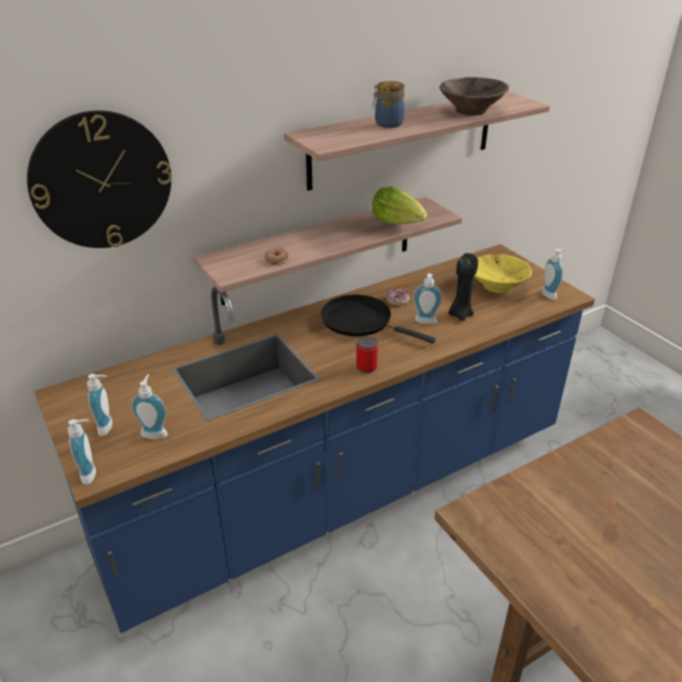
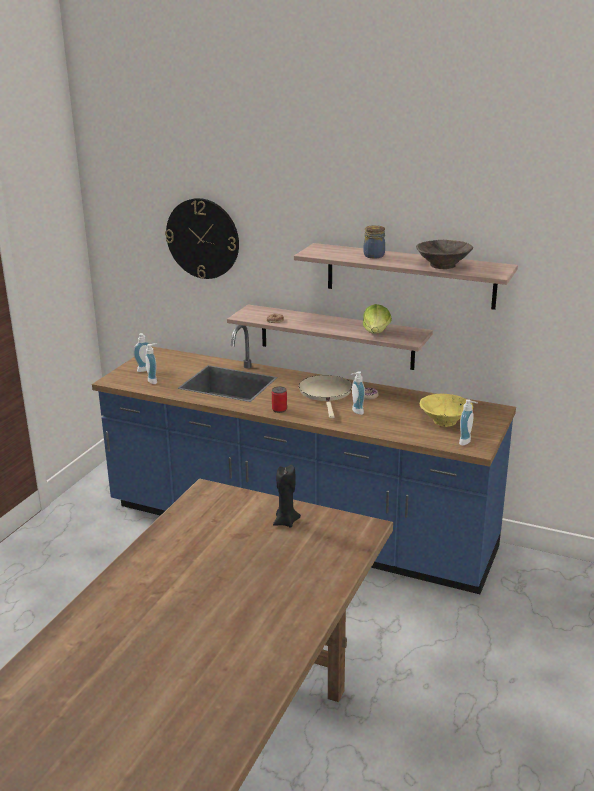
camera: 55 degrees right, 10 degrees down
soap dispenser [67,419,96,485] -> none
black frying pan [321,295,436,344] -> beige frying pan [299,375,352,418]
black candle [448,253,478,321] -> black candle moved to [273,465,301,527]

